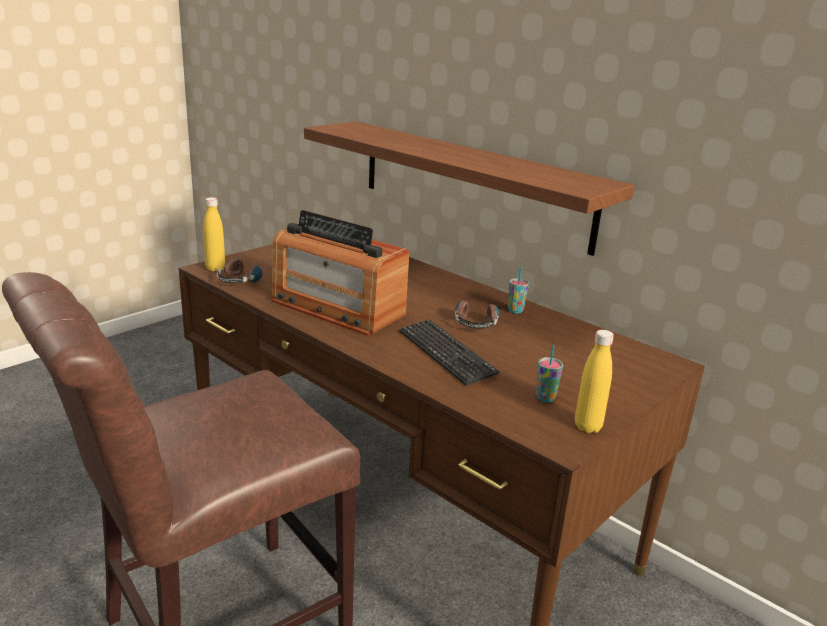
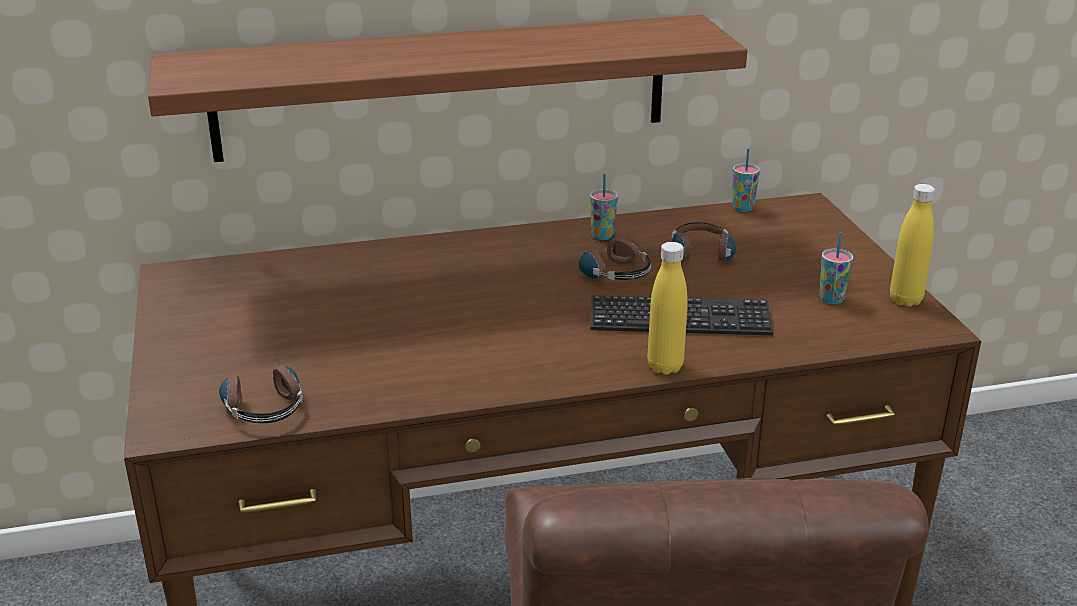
camera: 55 degrees left, 5 degrees up
yellow bottle [203,197,225,271] -> yellow bottle moved to [647,242,688,375]
radio [272,210,409,336] -> none
none -> headphones [671,222,736,265]
none -> cup [732,148,760,212]

